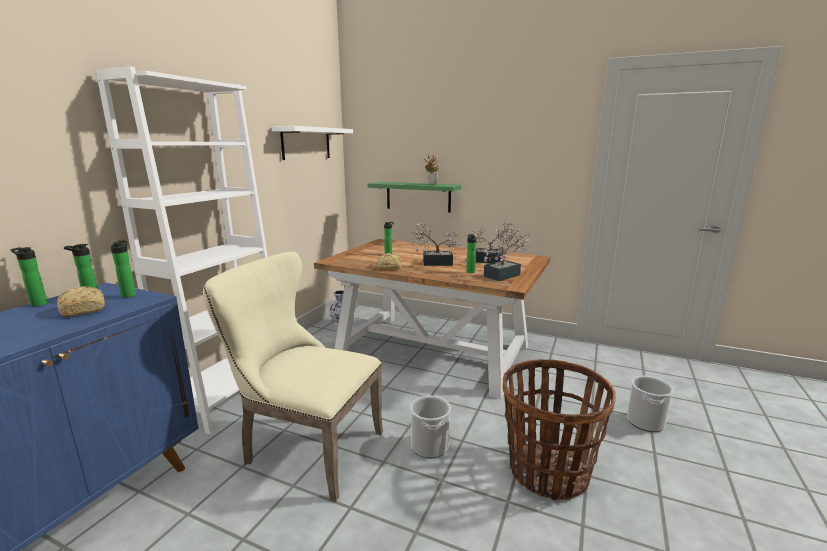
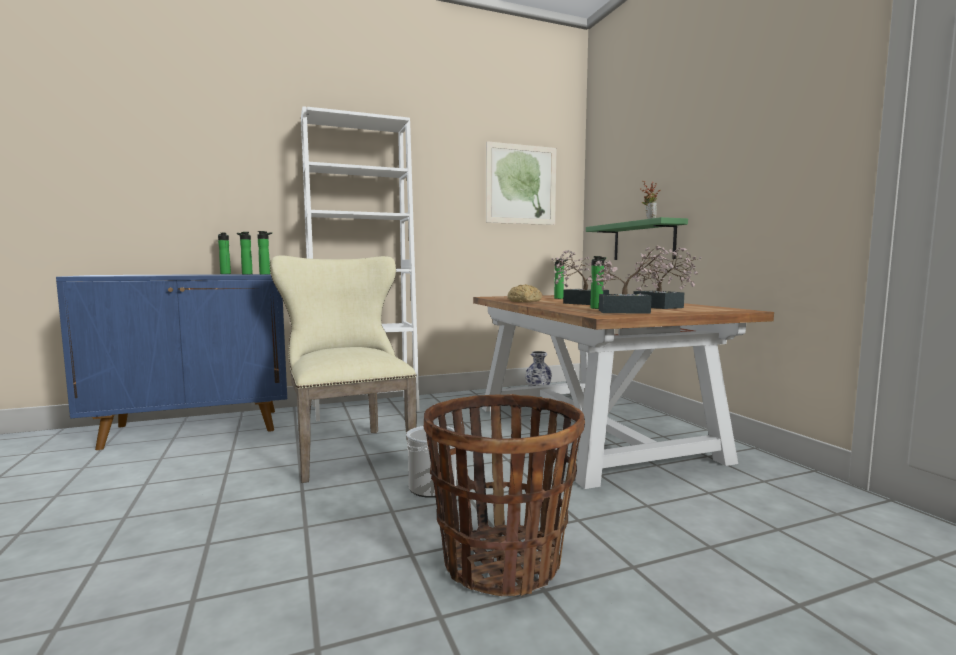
camera: 45 degrees right, 10 degrees down
bread [57,286,105,317] -> none
white shelf [271,126,353,160] -> picture [486,141,556,225]
bucket [627,376,674,432] -> none

